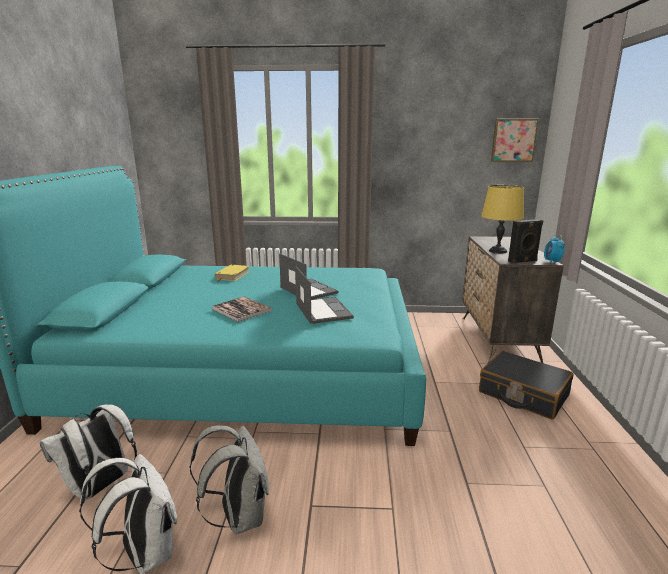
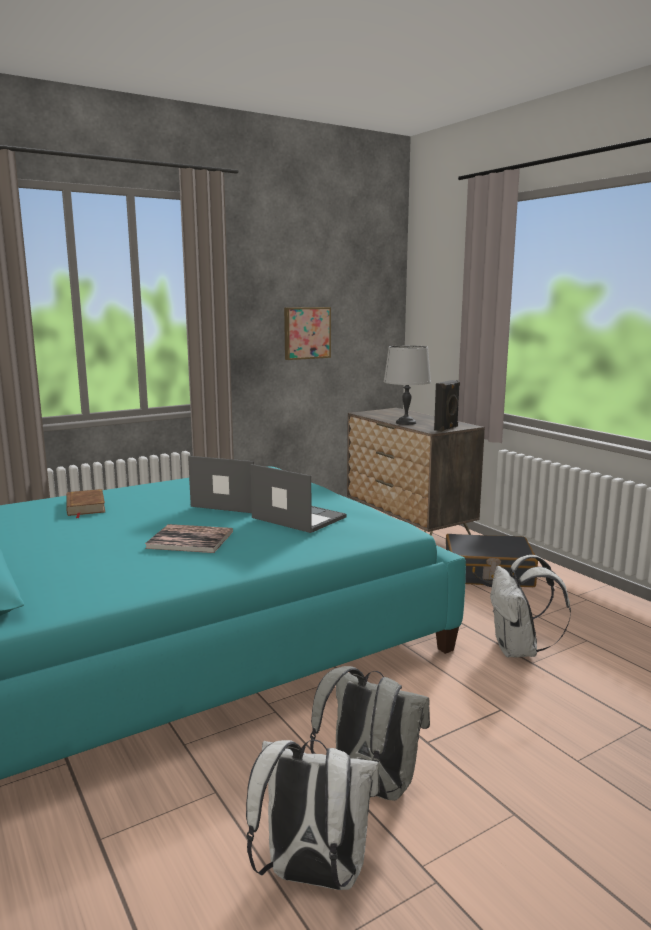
camera: 35 degrees left, 5 degrees down
white backpack [40,404,137,499] -> white backpack moved to [490,555,571,658]
yellow book [215,265,250,282] -> brown book [67,489,105,518]
yellow table lamp [481,185,524,253] -> grey table lamp [384,345,431,425]
picture [491,119,539,162] -> picture moved to [284,307,331,360]
alarm clock [544,235,565,264] -> none

